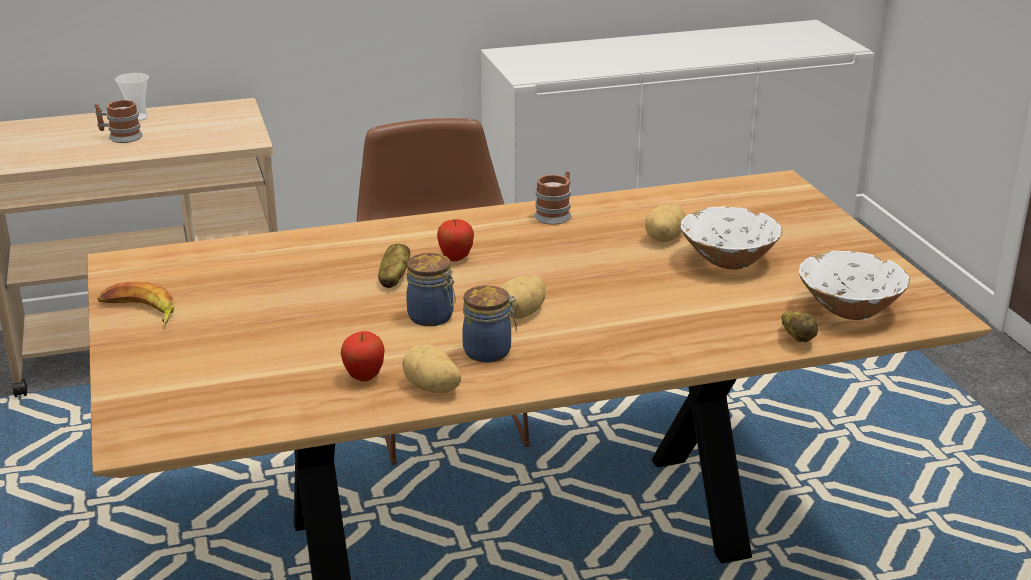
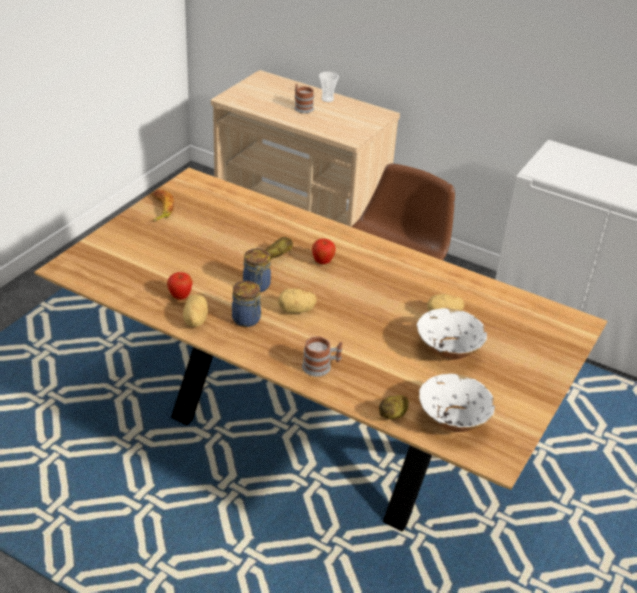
camera: 45 degrees right, 10 degrees up
mug [534,171,571,225] -> mug moved to [302,336,343,377]

